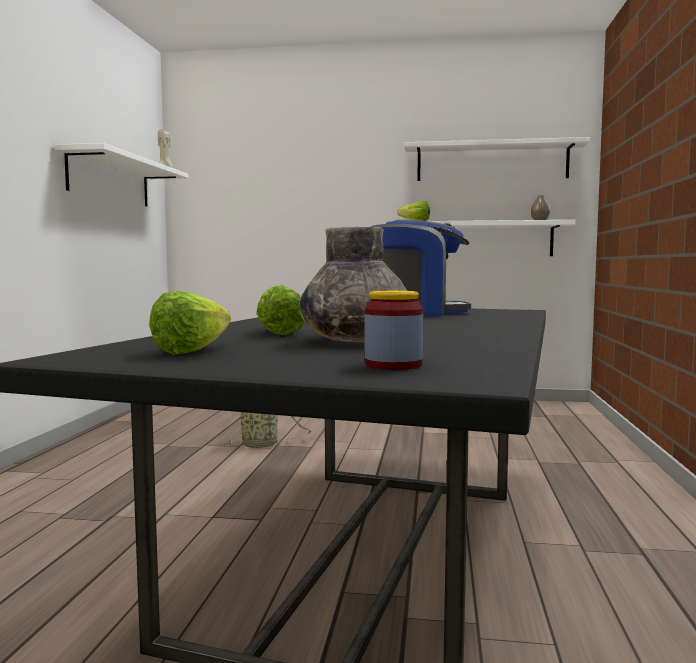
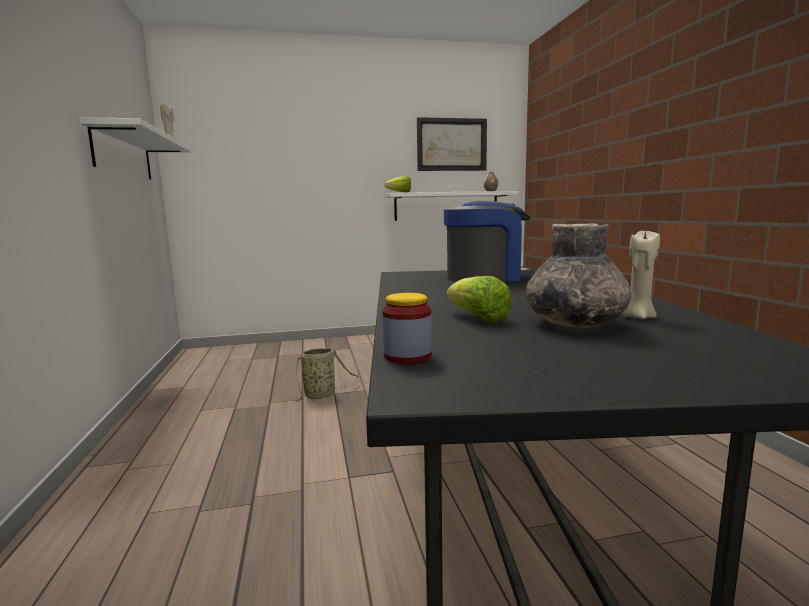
camera: 20 degrees left, 5 degrees up
lettuce [149,291,231,355] -> none
jar [365,291,423,370] -> jar moved to [382,293,432,364]
white shelf [404,137,591,181] -> picture [417,117,487,171]
none -> beige candle [621,230,660,319]

